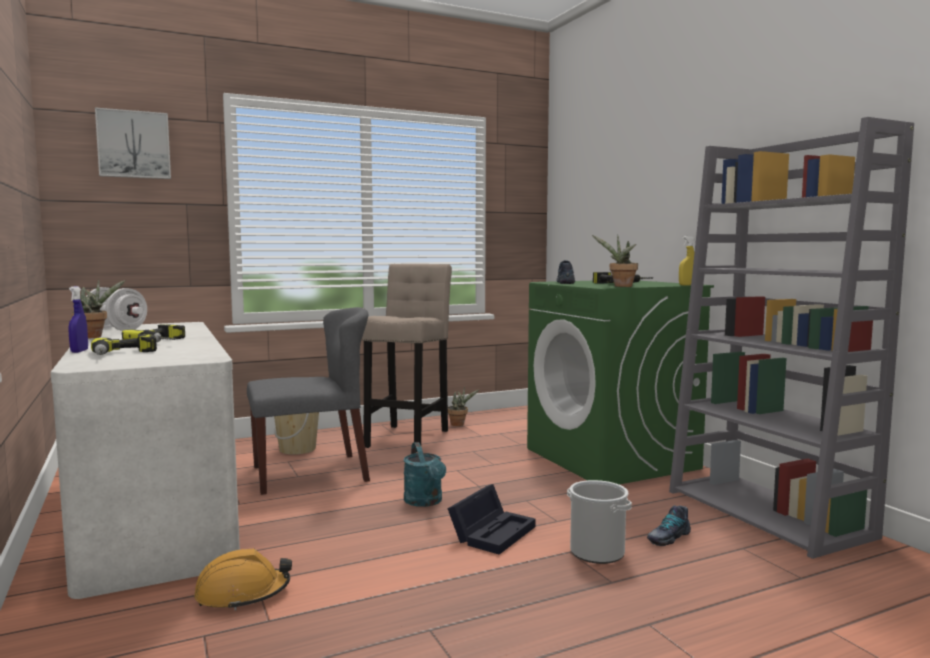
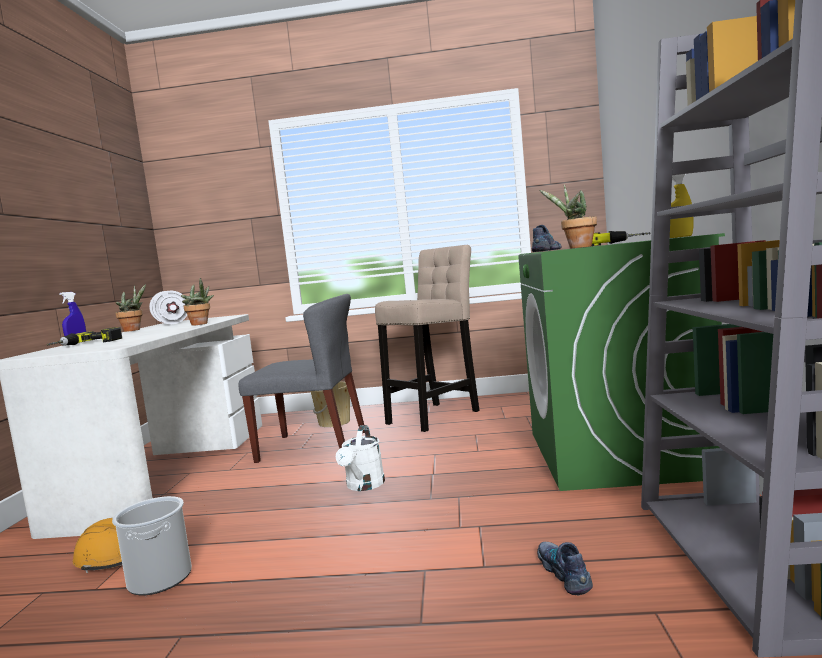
camera: 30 degrees right, 0 degrees up
picture [95,107,171,179] -> none
power drill [122,324,185,342] -> none
turquoise watering can [404,442,446,507] -> white watering can [336,425,385,491]
black storage box [447,484,536,555] -> none
potted plant [448,387,479,426] -> potted plant moved to [181,278,214,326]
bucket [567,480,632,564] -> bucket moved to [112,496,192,596]
shoe [647,506,691,546] -> shoe turned 90 degrees clockwise [537,542,593,596]

